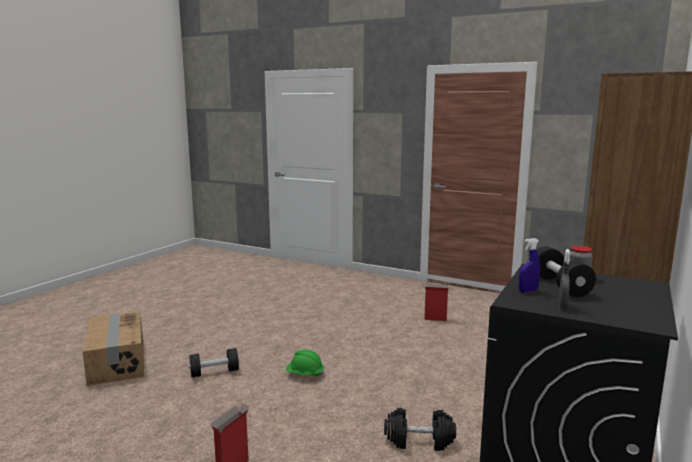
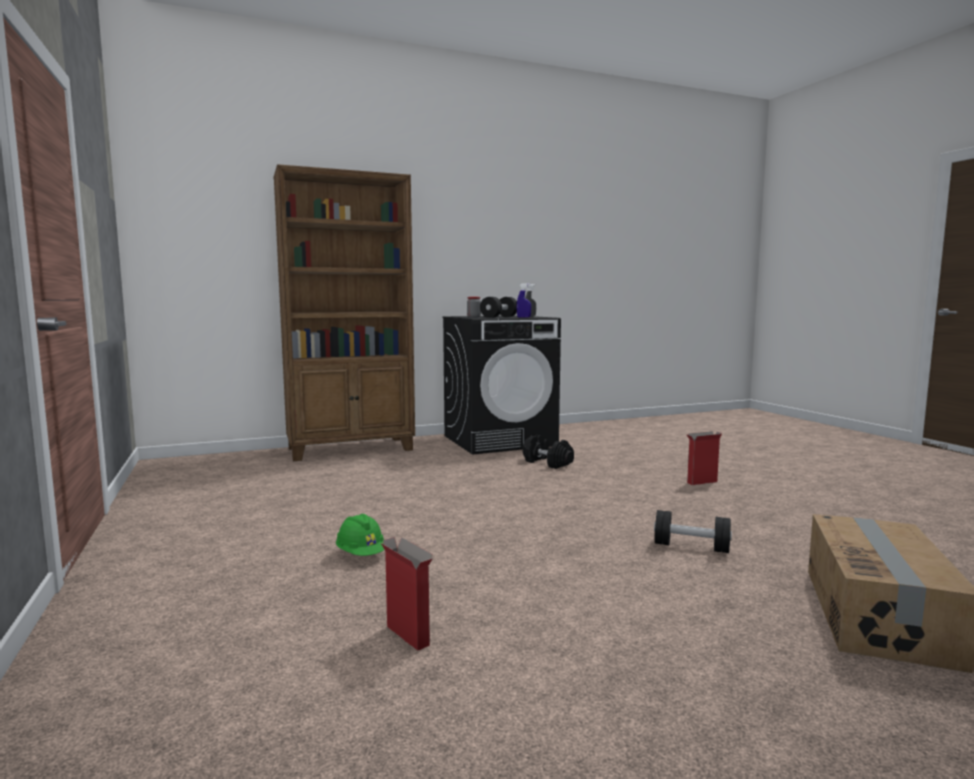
camera: 140 degrees left, 5 degrees down
green hard hat [286,350,324,376] -> green hard hat moved to [336,514,385,556]
cardboard box [423,284,450,321] -> cardboard box moved to [381,537,433,651]

